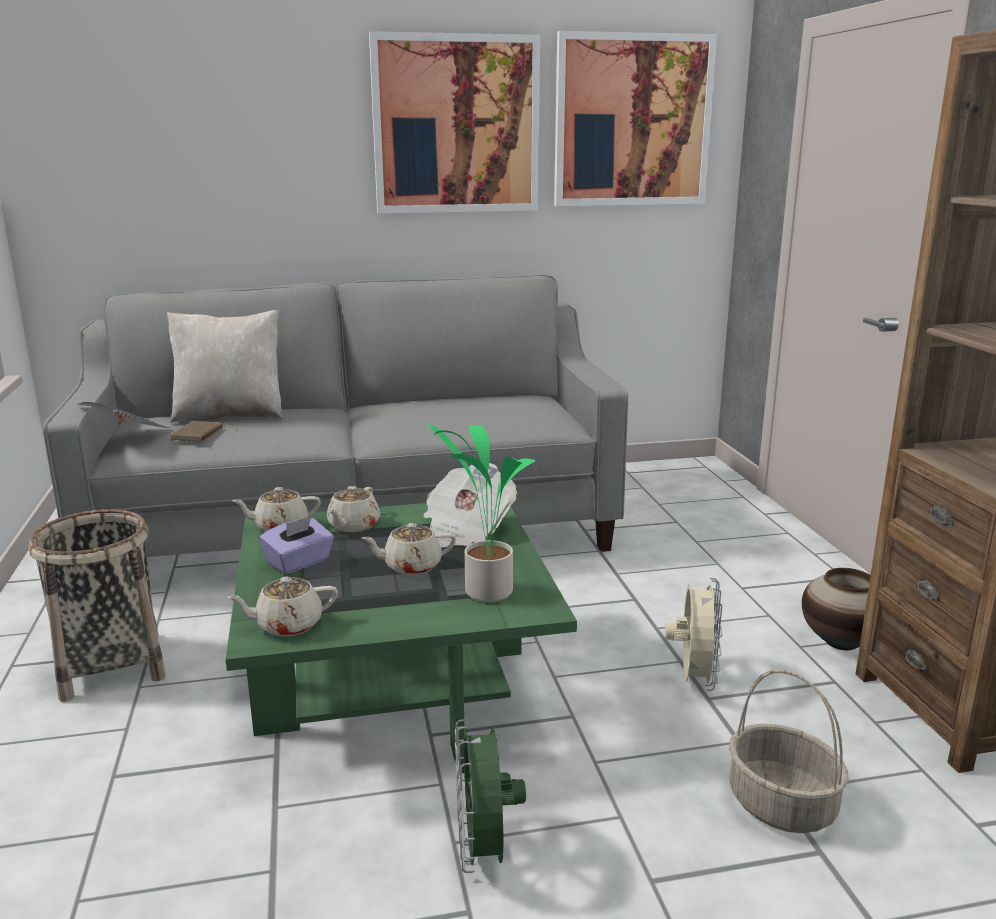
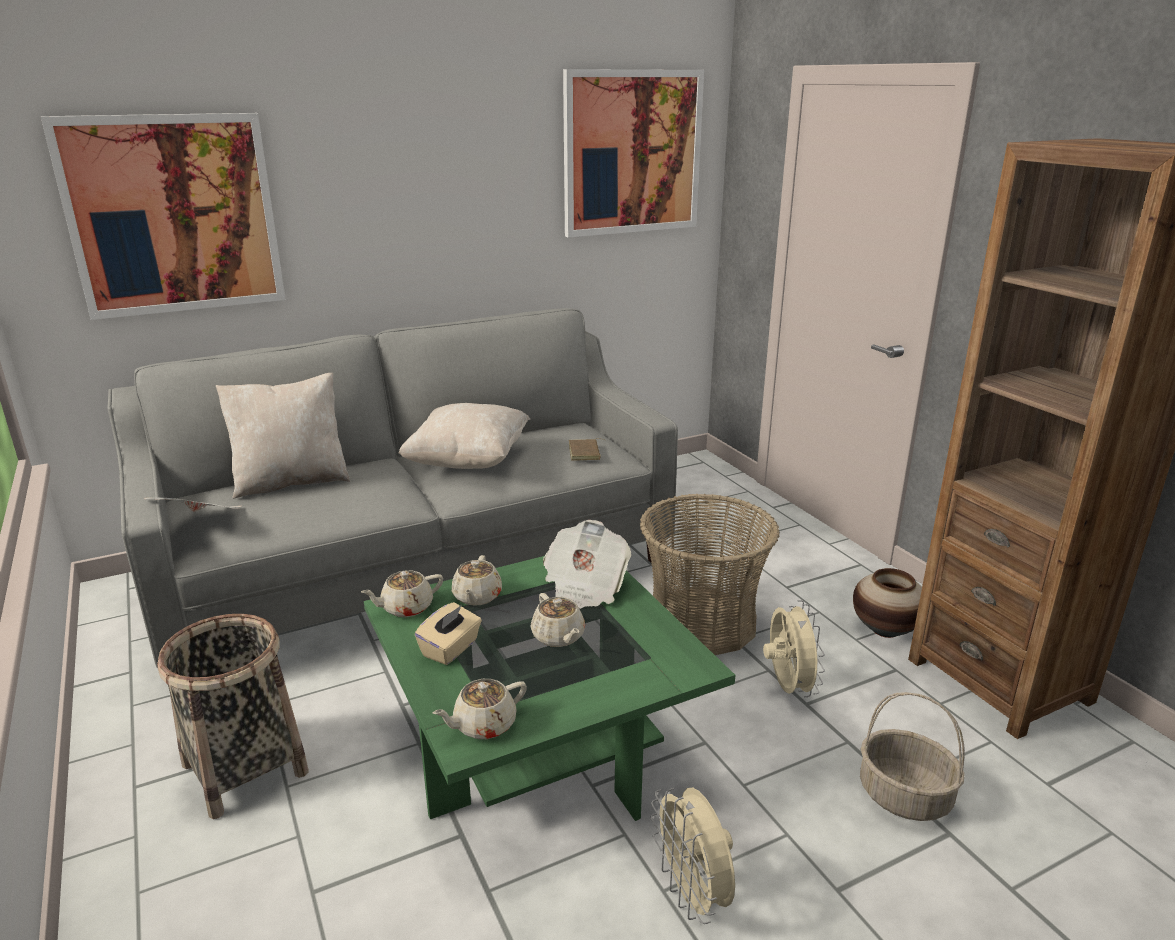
camera: 15 degrees left, 5 degrees up
brown book [171,421,232,442] -> brown book moved to [569,438,604,461]
purple tissue box [259,516,334,574] -> beige tissue box [415,602,482,665]
beige teapot [362,523,456,575] -> beige teapot turned 90 degrees counterclockwise [530,593,585,647]
picture [369,31,540,213] -> picture moved to [41,113,286,320]
potted plant [428,424,535,602] -> none
green fan [455,719,526,873] -> beige fan [651,788,735,924]
none -> beige pillow [399,403,530,469]
none -> basket [640,494,780,655]

